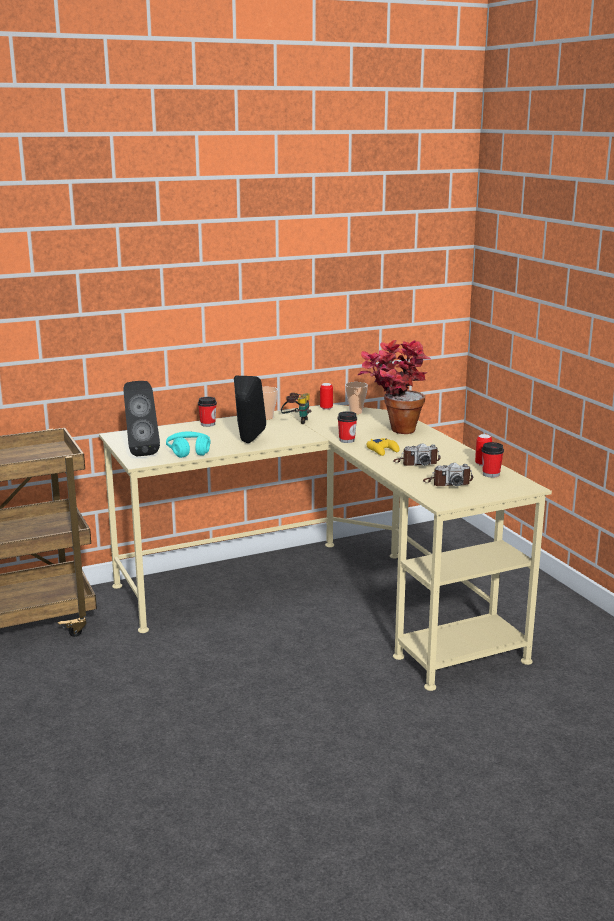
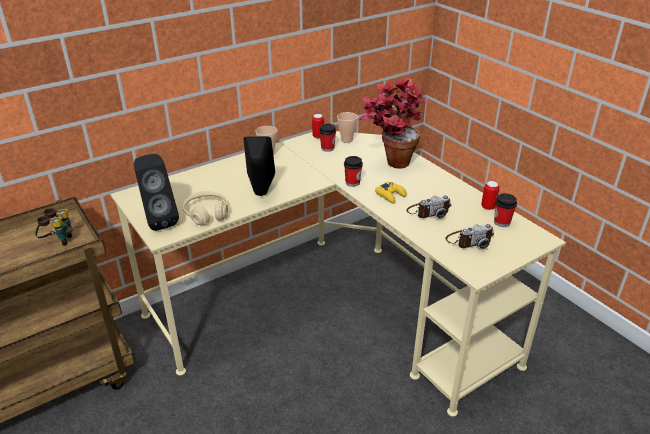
camera: 10 degrees left, 15 degrees up
turquoise headphones [166,432,210,458] -> beige headphones [183,191,228,226]
cup [198,397,217,427] -> cup moved to [319,124,336,152]
binoculars [281,393,311,424] -> binoculars moved to [35,208,73,246]

